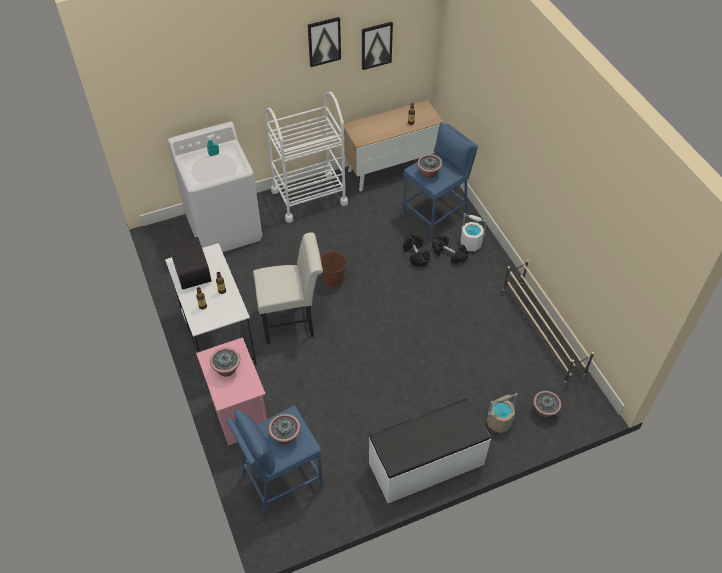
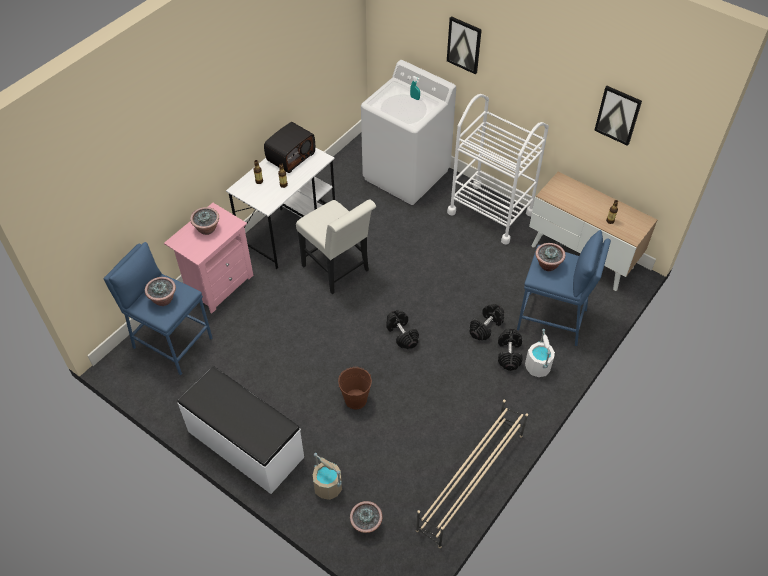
camera: 60 degrees right, 0 degrees up
picture [308,17,341,67] -> picture moved to [447,16,482,74]
brown bucket [320,250,346,288] -> brown bucket moved to [338,367,372,410]
none -> black dumbbell [386,310,419,349]

